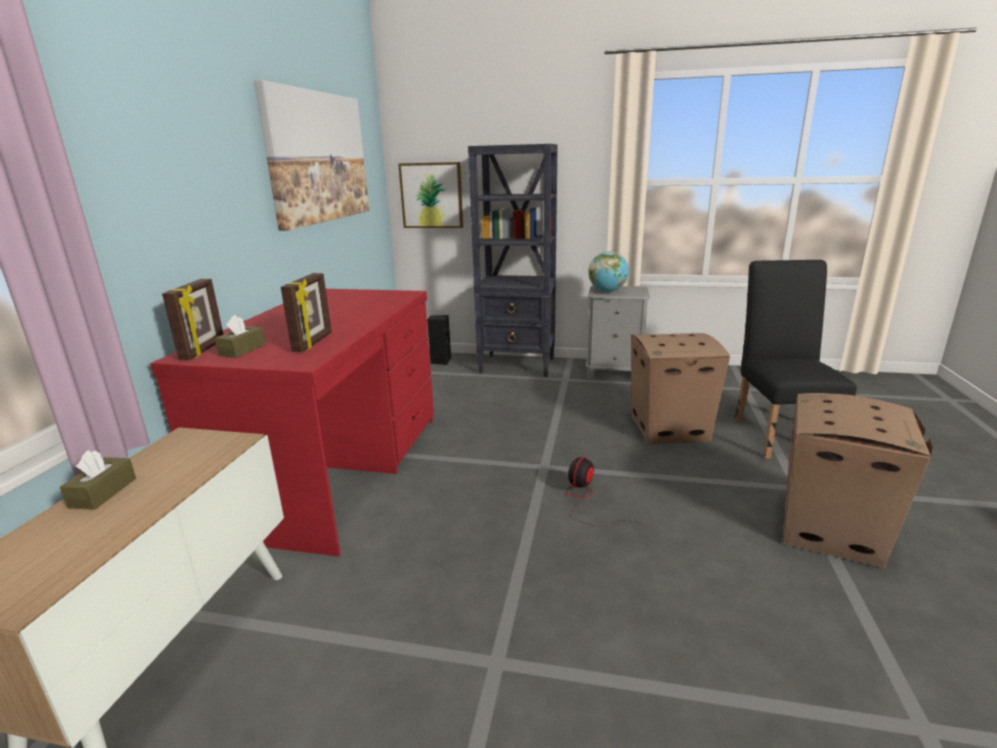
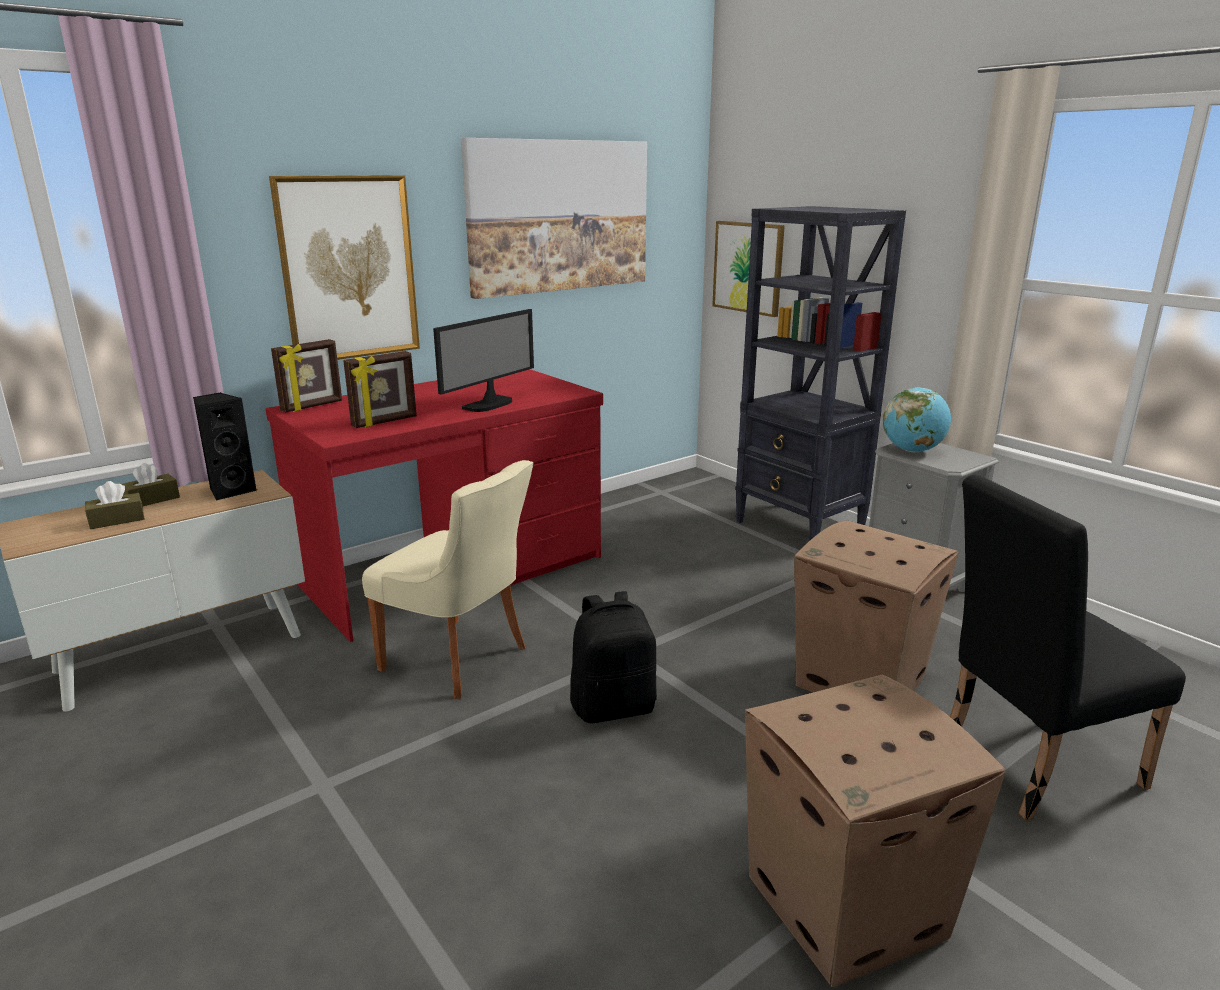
camera: 40 degrees right, 0 degrees up
brown tissue box [215,315,266,358] -> brown tissue box moved to [85,481,145,529]
black speaker [427,315,451,365] -> black speaker moved to [193,392,257,501]
fan [565,457,644,526] -> black backpack [570,591,657,723]
black chair [735,260,857,459] -> black chair turned 150 degrees counterclockwise [950,474,1186,821]
none -> picture [269,175,420,360]
none -> beige chair [362,460,533,699]
none -> monitor [433,309,534,412]

